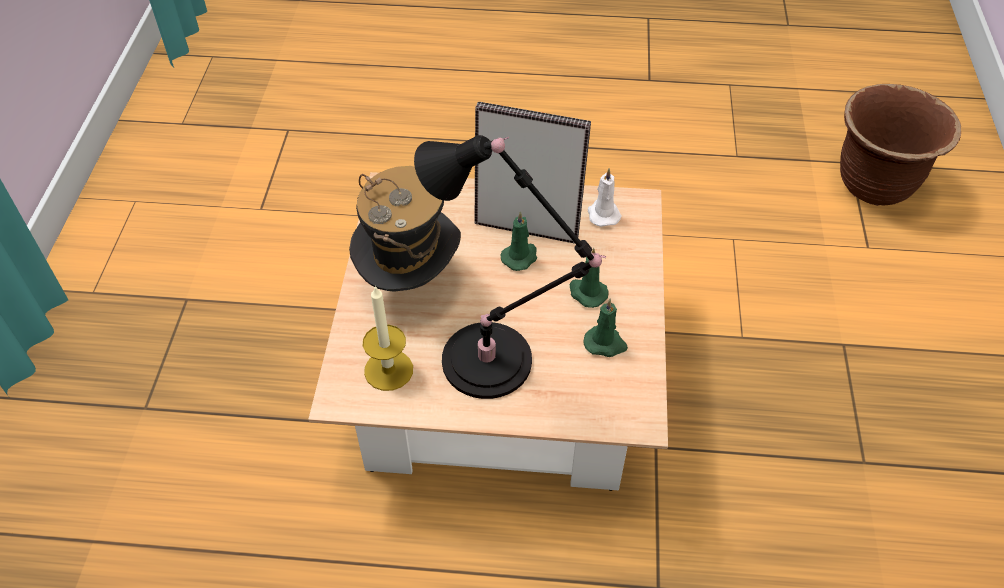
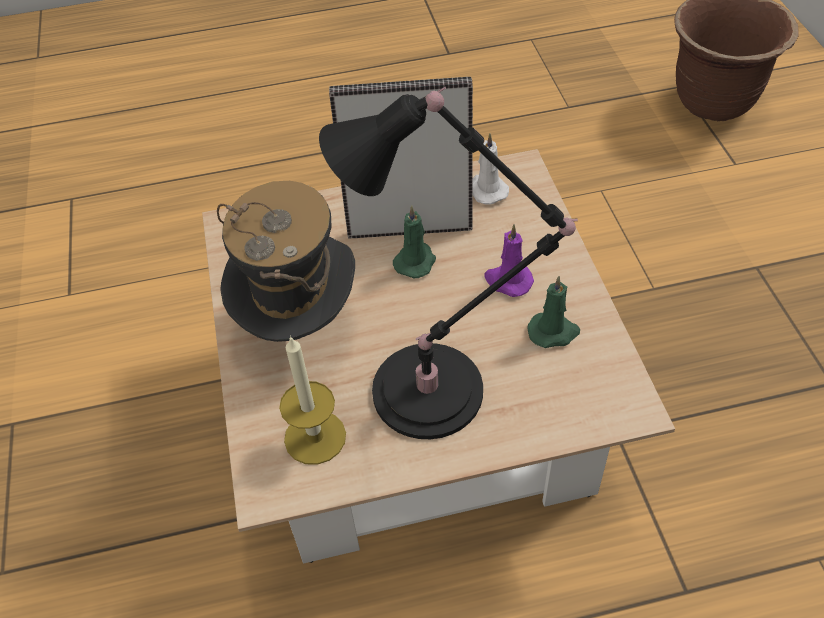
camera: 15 degrees left, 0 degrees up
green candle [570,248,608,308] -> purple candle [484,224,534,297]

